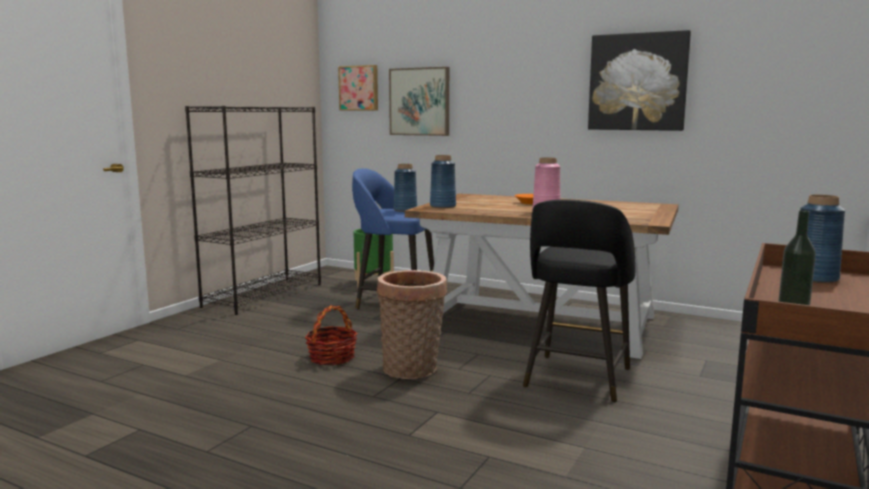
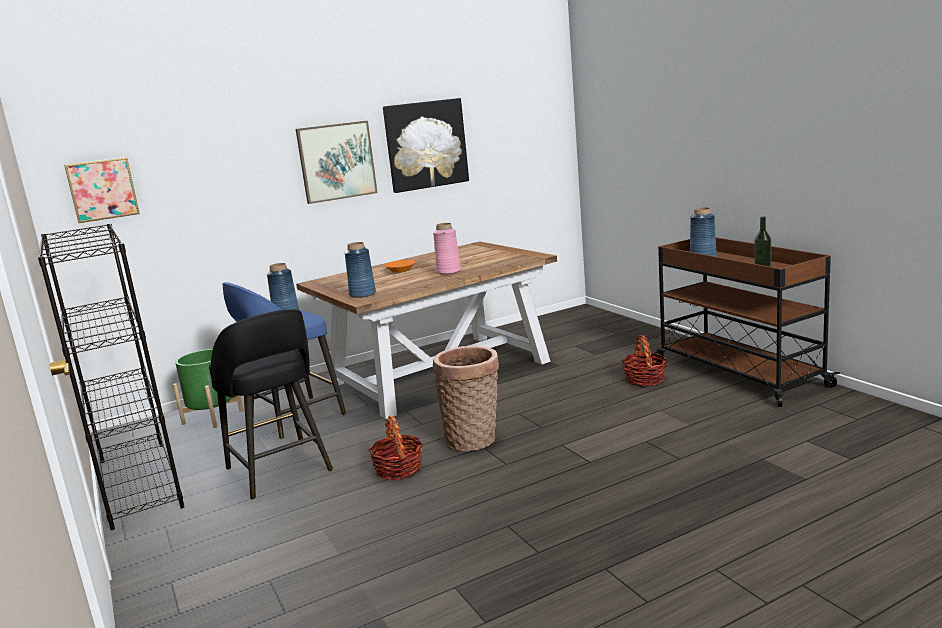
camera: 55 degrees left, 5 degrees up
picture [389,67,449,136] -> picture moved to [296,121,378,204]
black stool [523,200,635,402] -> black stool moved to [209,309,333,499]
none -> basket [621,335,668,386]

